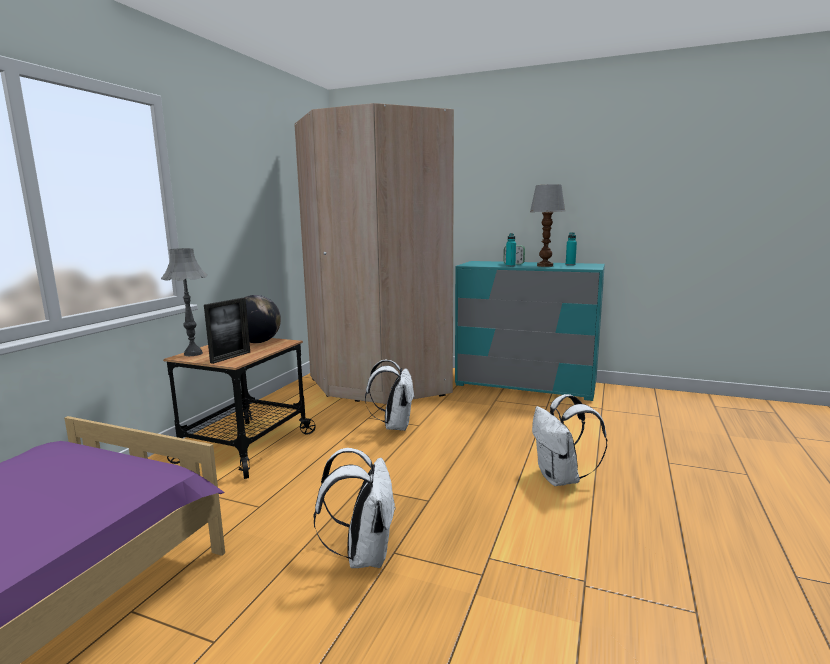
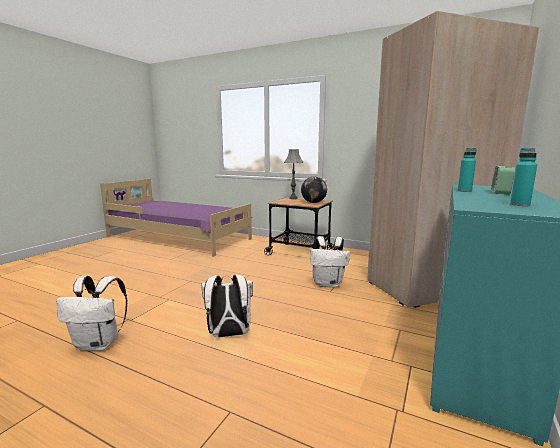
camera: 95 degrees right, 0 degrees up
picture frame [204,298,250,364] -> none
white backpack [313,448,396,568] -> white backpack moved to [56,276,128,351]
table lamp [530,184,565,267] -> none

